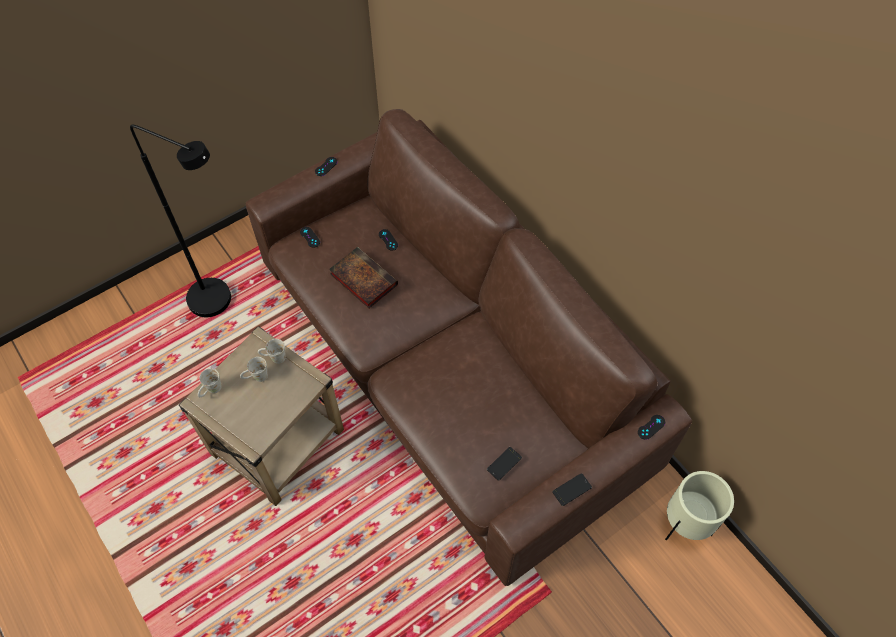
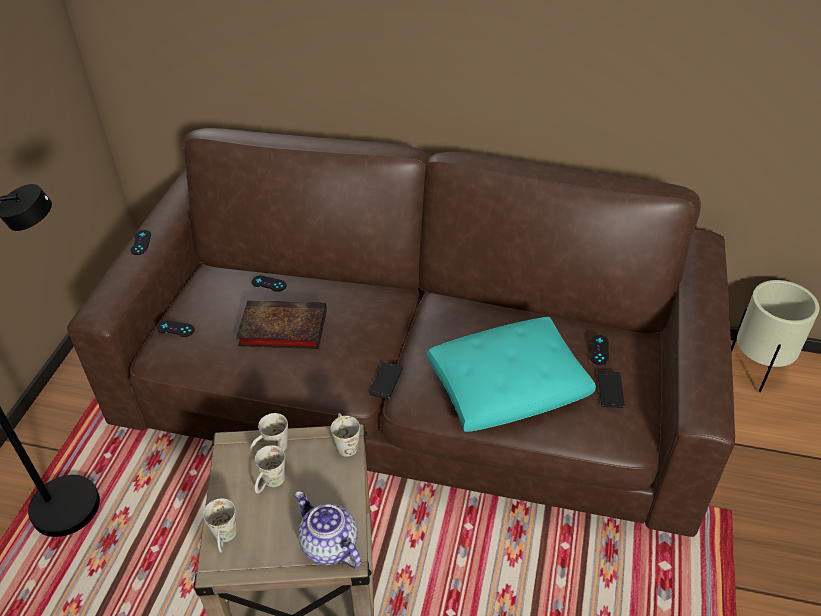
camera: 40 degrees left, 15 degrees down
phone [552,473,592,506] -> phone moved to [369,362,403,399]
black game controller [638,415,665,440] -> black game controller moved to [590,335,609,365]
none -> teapot [295,491,361,568]
none -> white mug [331,413,360,457]
none -> turquoise pillow [427,317,596,432]

